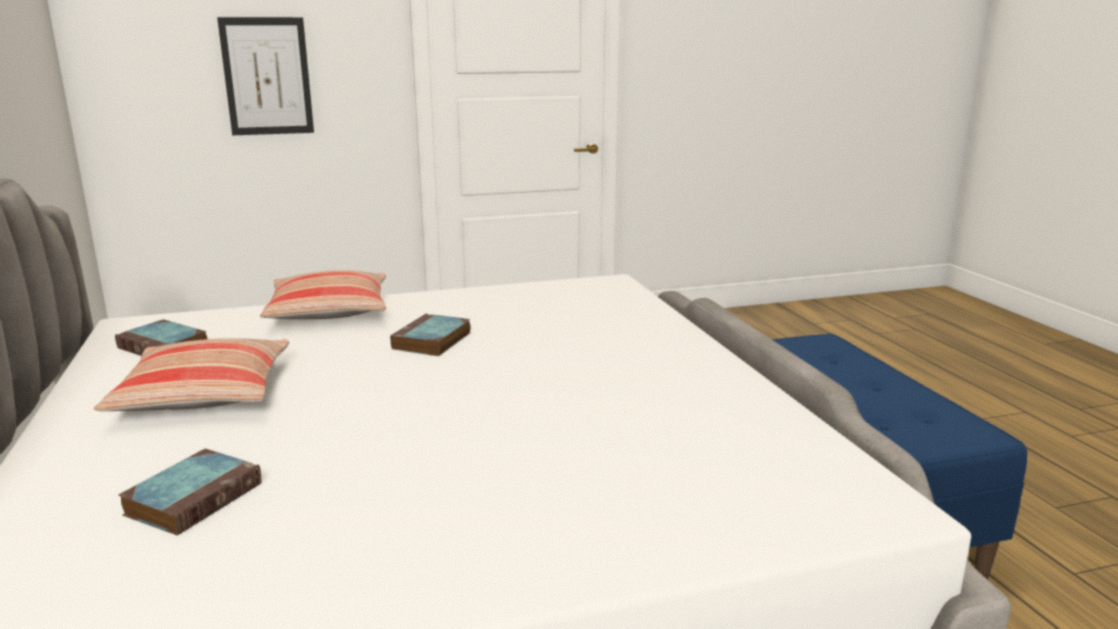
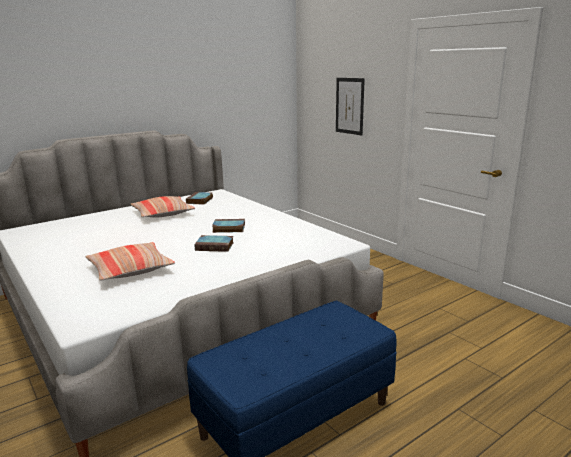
camera: 70 degrees right, 0 degrees up
book [118,449,262,535] -> book moved to [194,235,233,252]
pillow [260,270,386,319] -> pillow moved to [86,242,175,281]

